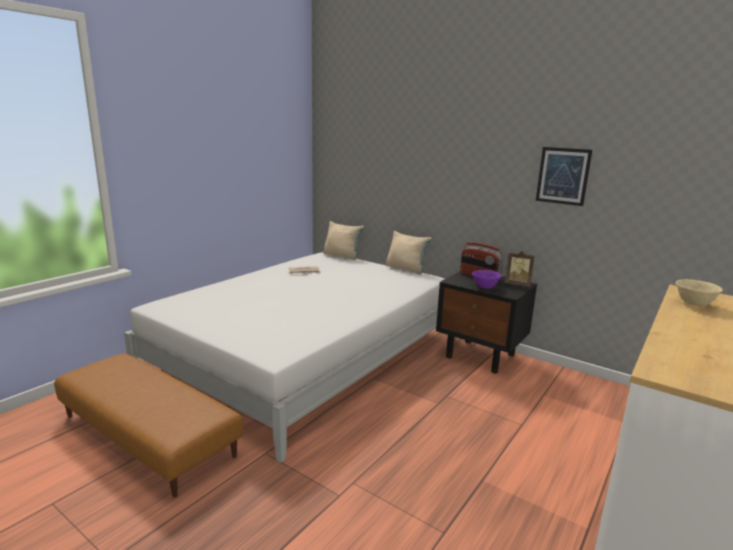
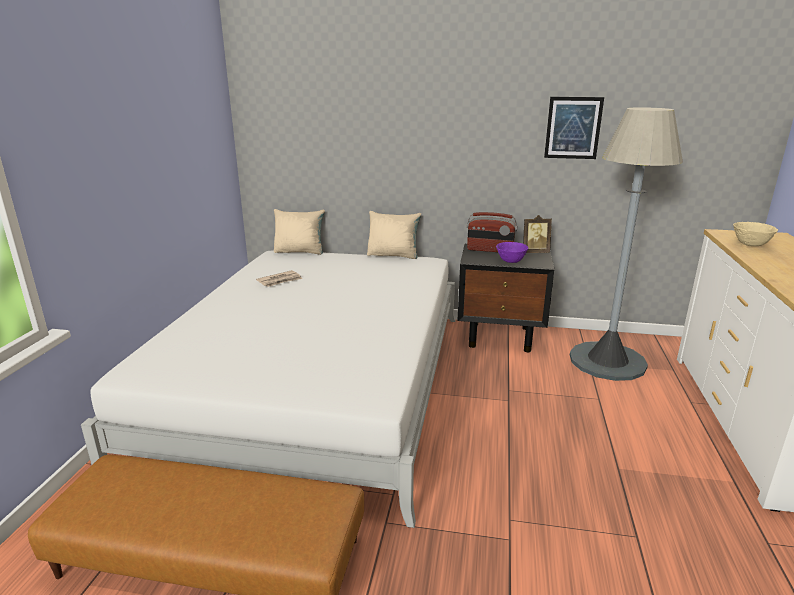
camera: 25 degrees left, 5 degrees up
none -> grey floor lamp [570,107,683,381]

